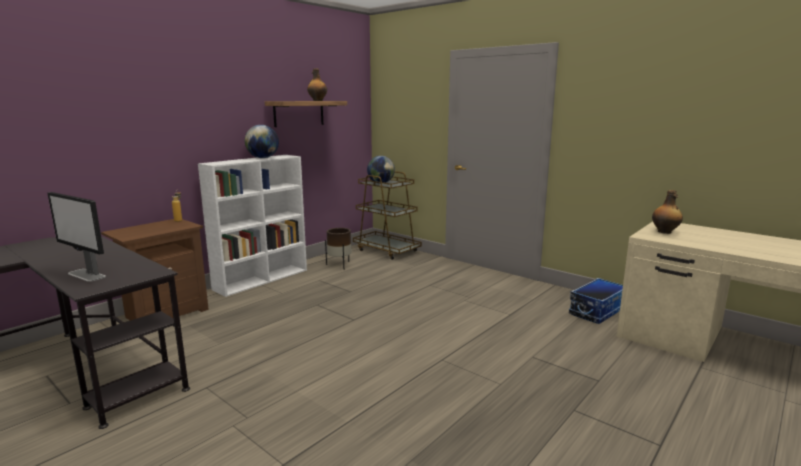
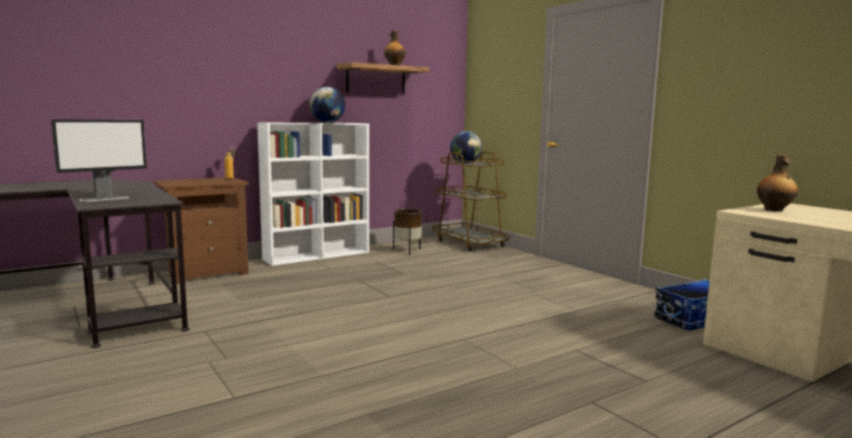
camera: 15 degrees right, 5 degrees down
monitor [47,192,106,282] -> monitor turned 90 degrees counterclockwise [51,119,147,202]

